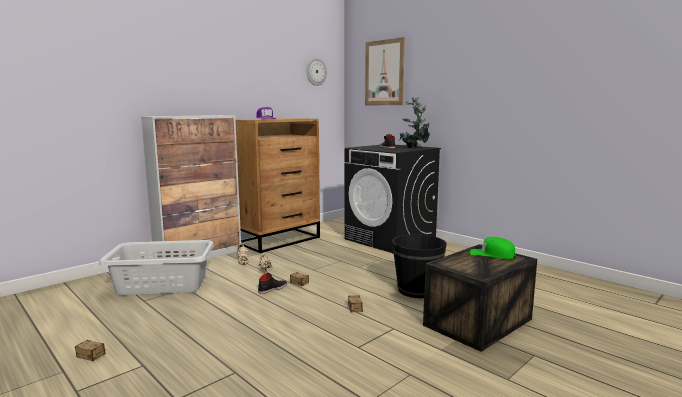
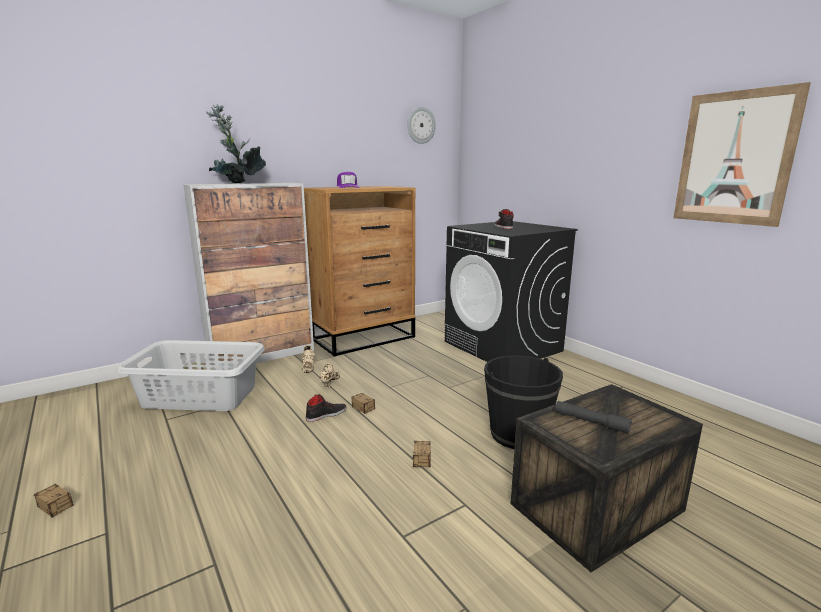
camera: 10 degrees right, 5 degrees up
picture [365,37,405,105] -> picture moved to [673,82,811,227]
potted plant [399,97,430,148] -> potted plant moved to [206,104,266,183]
green cap [470,237,516,259] -> none
none -> grey flashlight [555,401,632,434]

